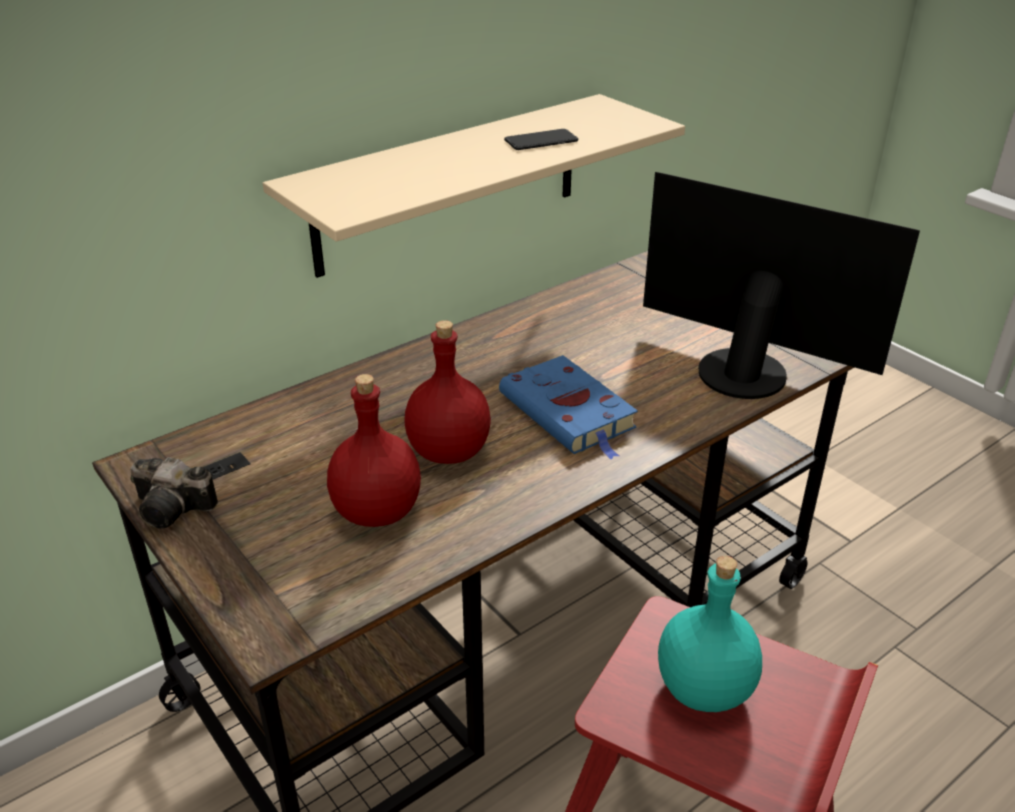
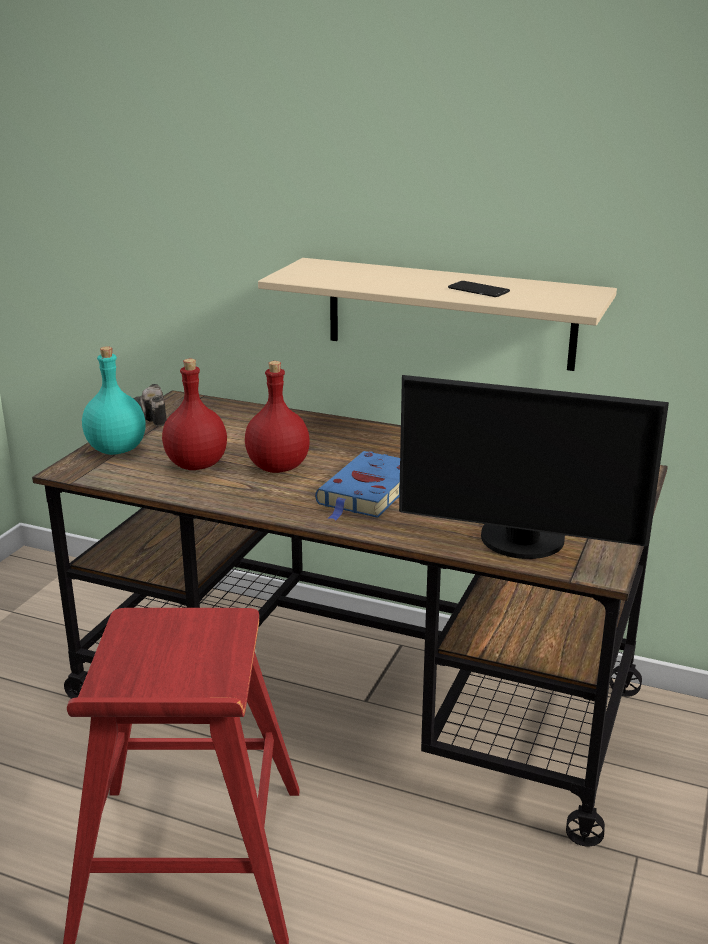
camera: 60 degrees right, 10 degrees down
monitor [643,172,920,399] -> monitor turned 105 degrees clockwise [399,375,669,559]
turquoise bottle [658,556,762,712] -> turquoise bottle moved to [82,346,146,455]

